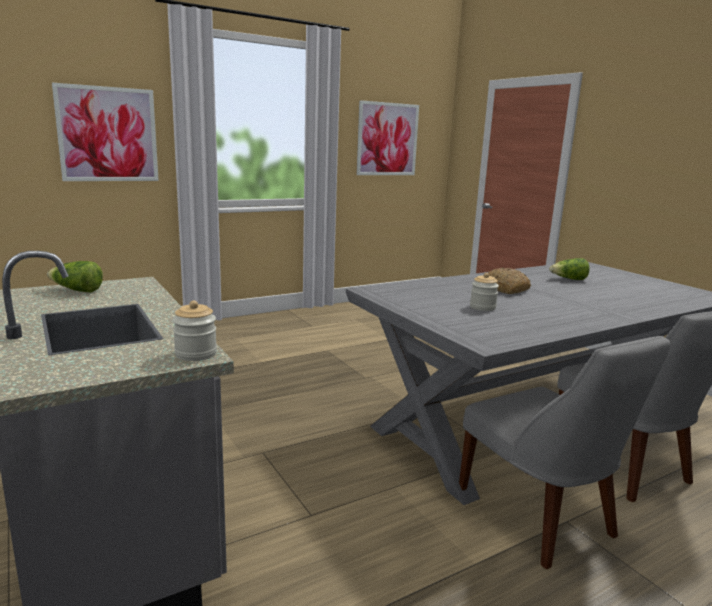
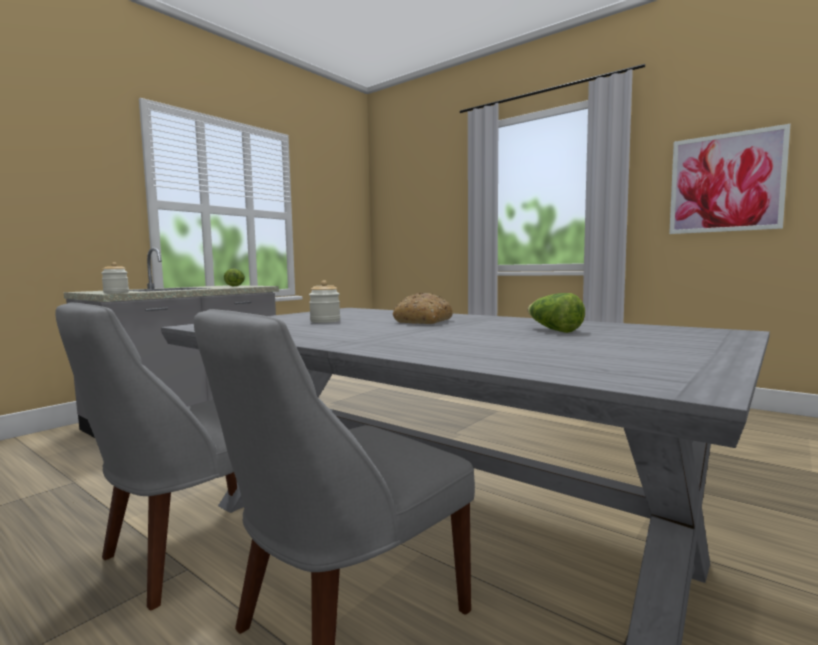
camera: 70 degrees right, 10 degrees down
picture [52,83,159,181] -> none

